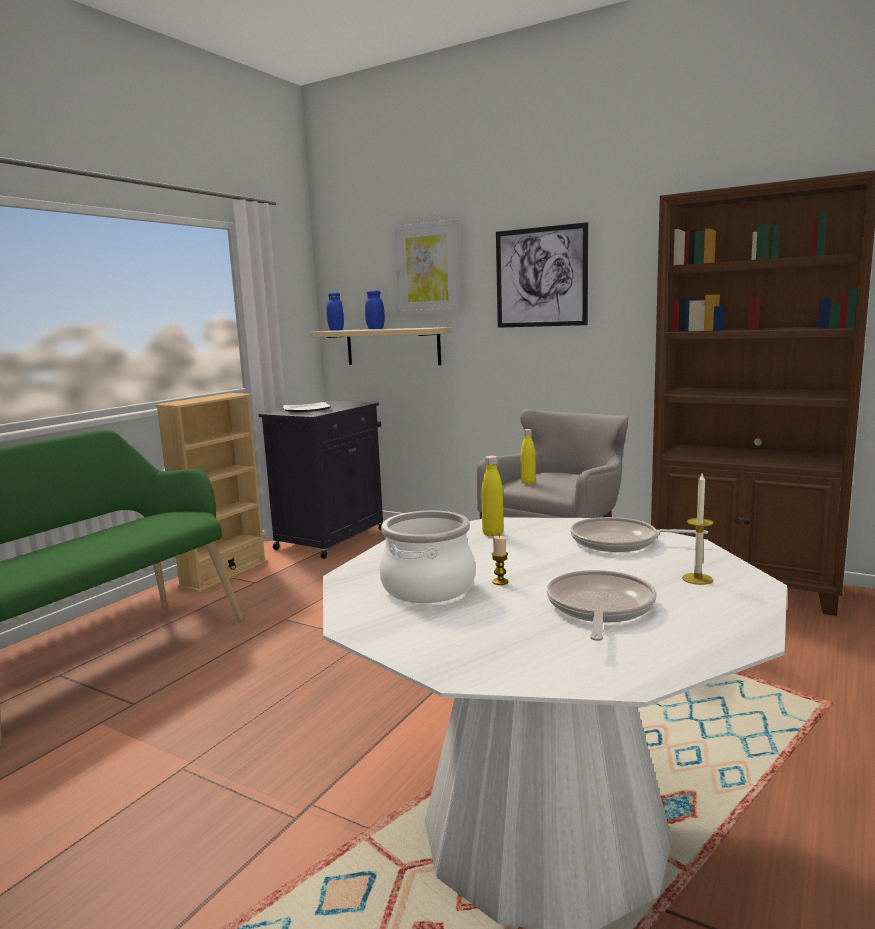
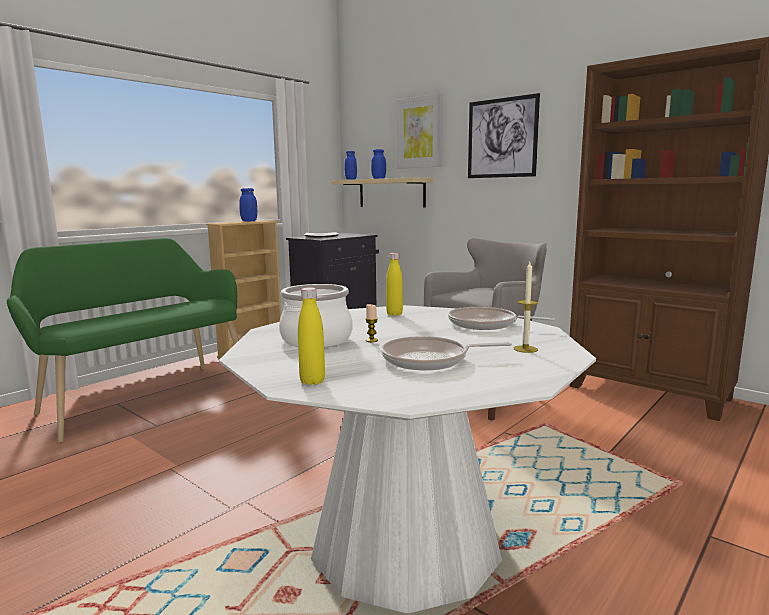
camera: 10 degrees right, 0 degrees up
yellow bottle [521,429,536,485] -> yellow bottle moved to [298,287,325,385]
frying pan [547,570,657,641] -> frying pan turned 120 degrees counterclockwise [381,336,512,370]
none -> blue jar [239,188,257,221]

